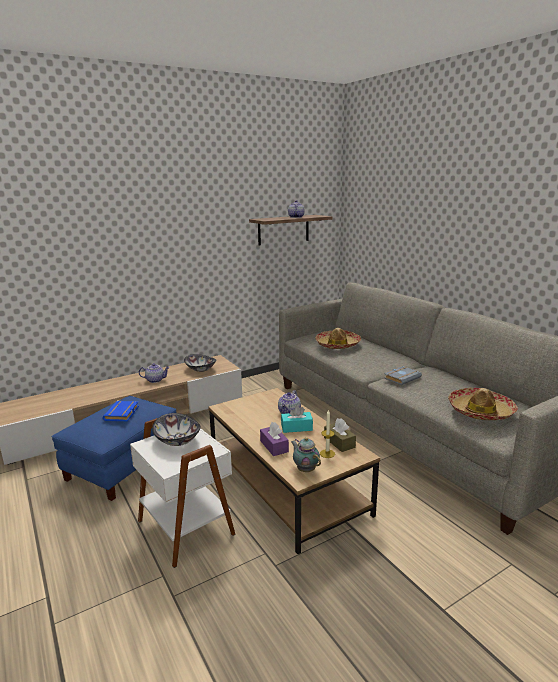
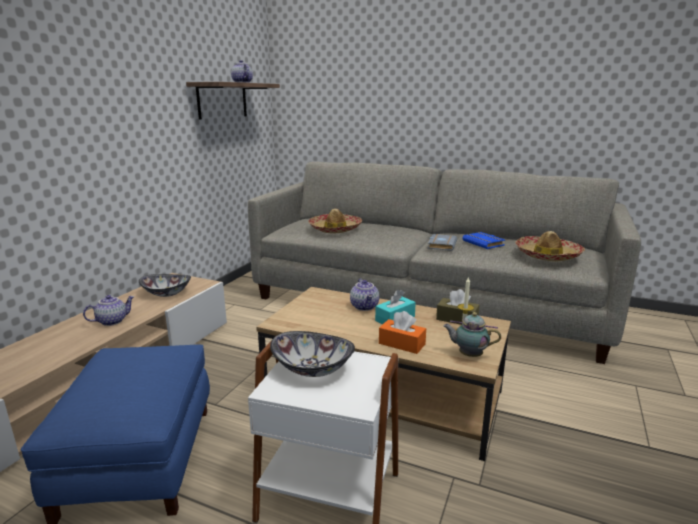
camera: 35 degrees left, 0 degrees up
blue book [102,401,139,421] -> blue book moved to [462,232,505,249]
purple tissue box [260,422,289,456] -> orange tissue box [379,311,426,354]

